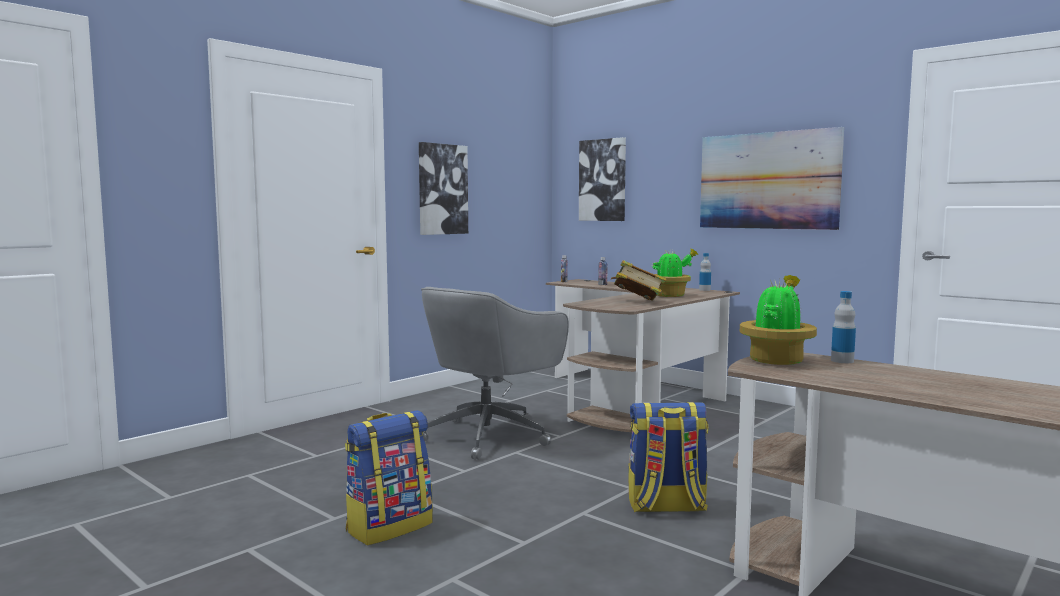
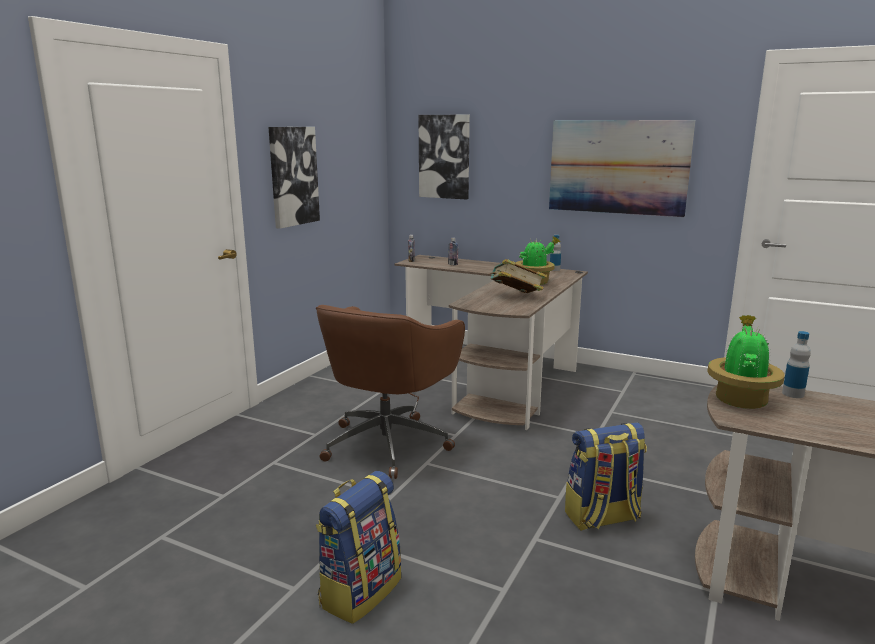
camera: 15 degrees left, 10 degrees up
grey office chair [421,287,569,460] -> brown office chair [316,305,465,479]

